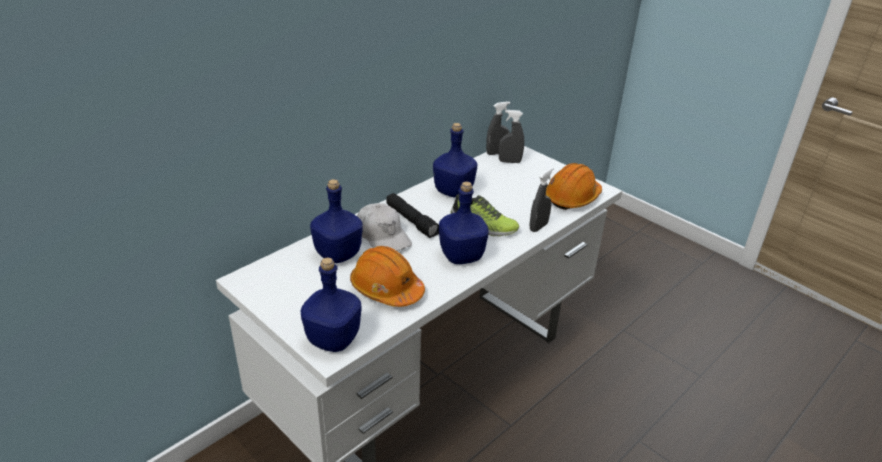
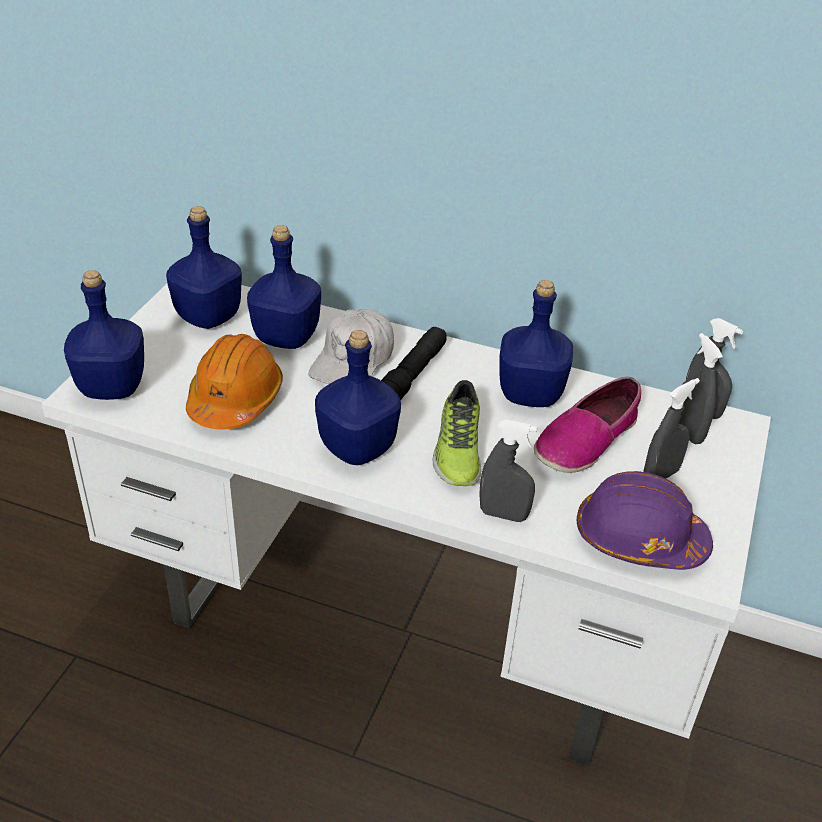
camera: 65 degrees right, 5 degrees up
orange hard hat [546,163,602,210] -> purple hard hat [577,471,713,570]
none -> blue bottle [166,206,242,329]
none -> shoe [534,377,641,473]
none -> grey spray bottle [644,378,700,479]

